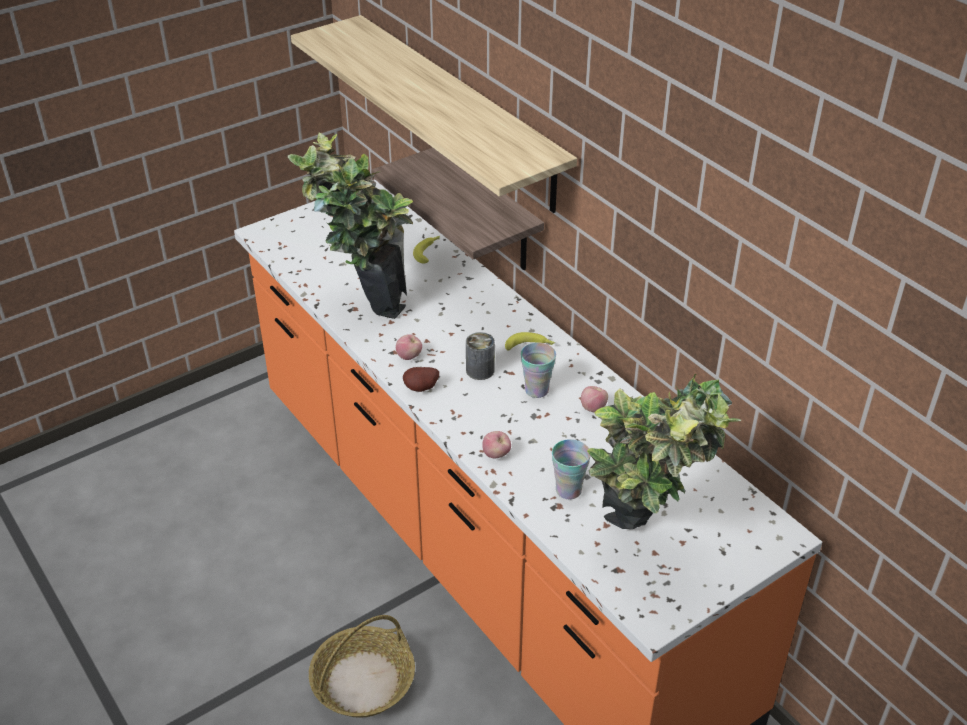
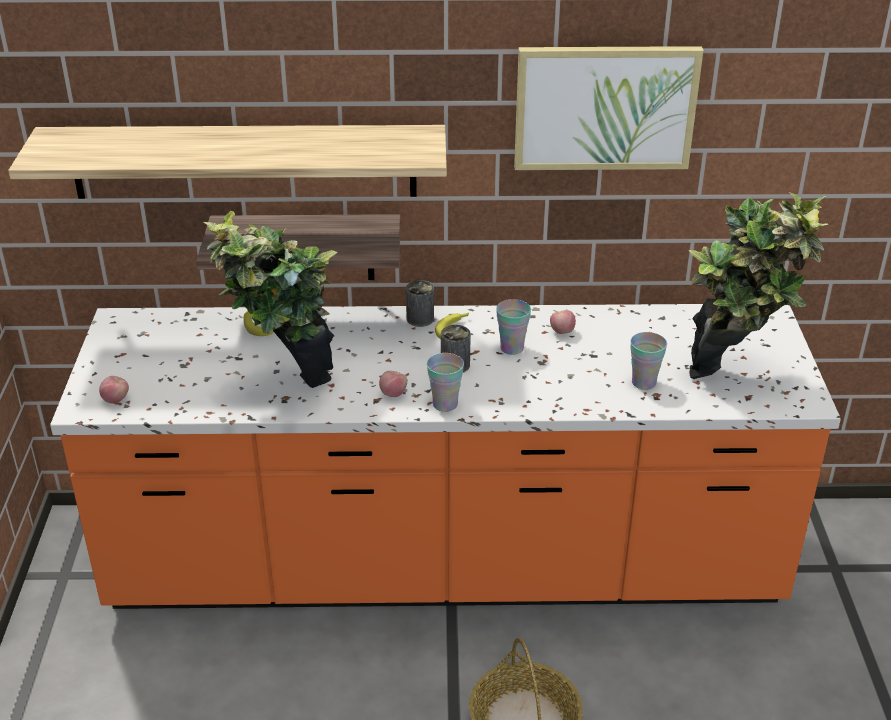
camera: 55 degrees left, 5 degrees down
potato [403,367,439,392] -> cup [427,353,464,412]
apple [482,431,511,458] -> apple moved to [99,376,129,404]
none -> can [406,280,434,327]
none -> picture [514,46,703,170]

